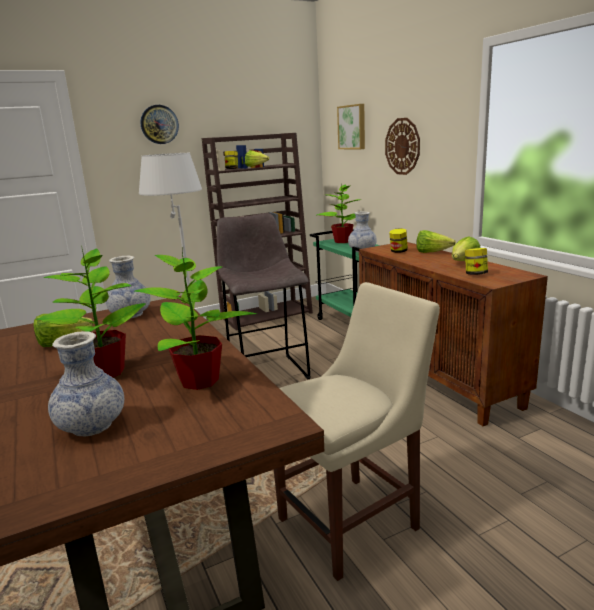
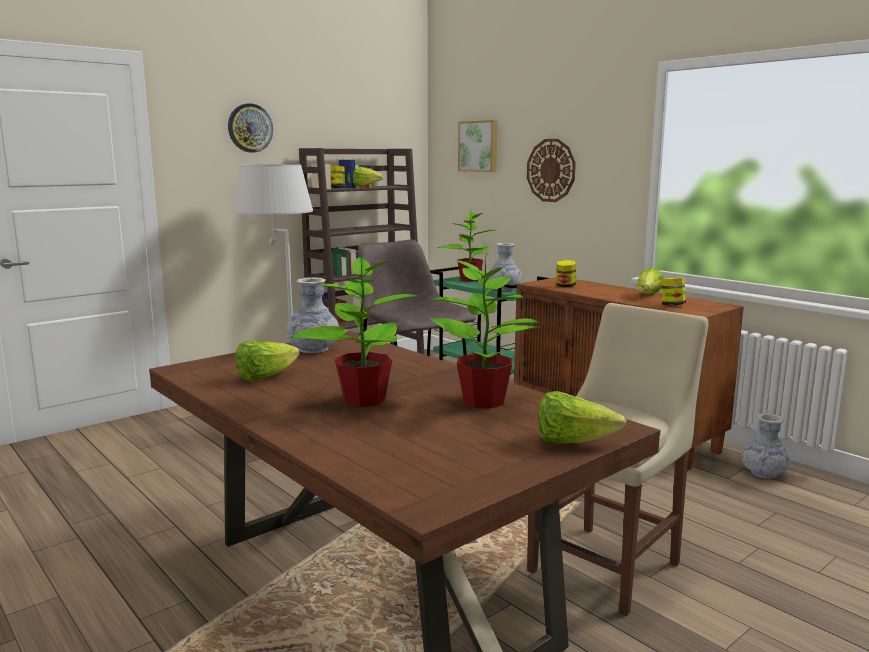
camera: 15 degrees left, 5 degrees down
vase [48,331,124,436] -> vase moved to [742,413,790,478]
lettuce [417,230,456,253] -> lettuce moved to [538,391,627,444]

